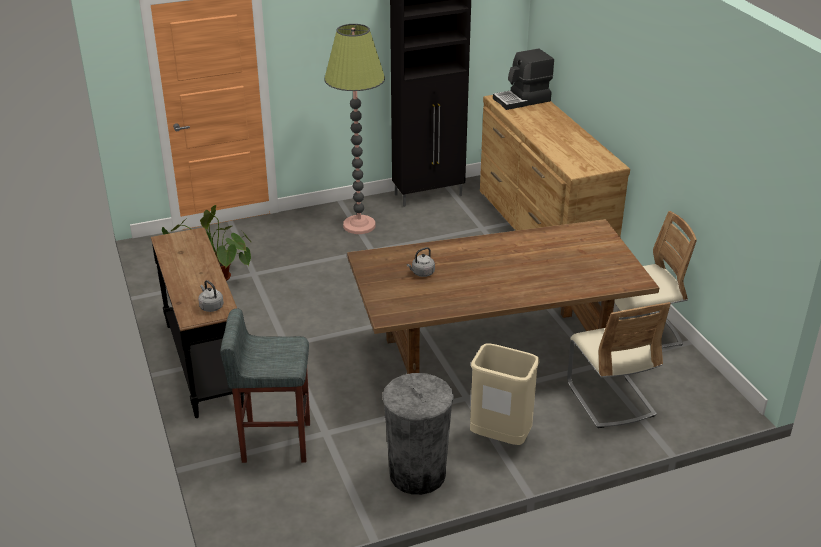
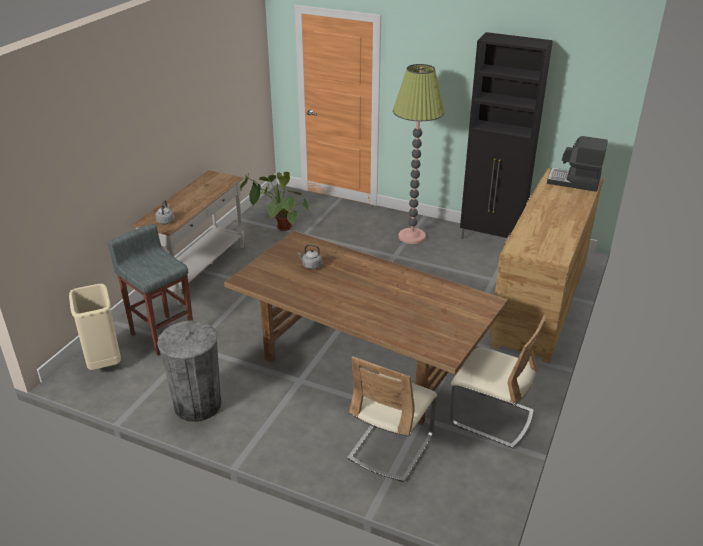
camera: 45 degrees right, 0 degrees up
black console table [151,227,244,418] -> white console table [133,170,245,305]
beige trash can [470,344,540,445] -> beige trash can moved to [69,284,121,370]

